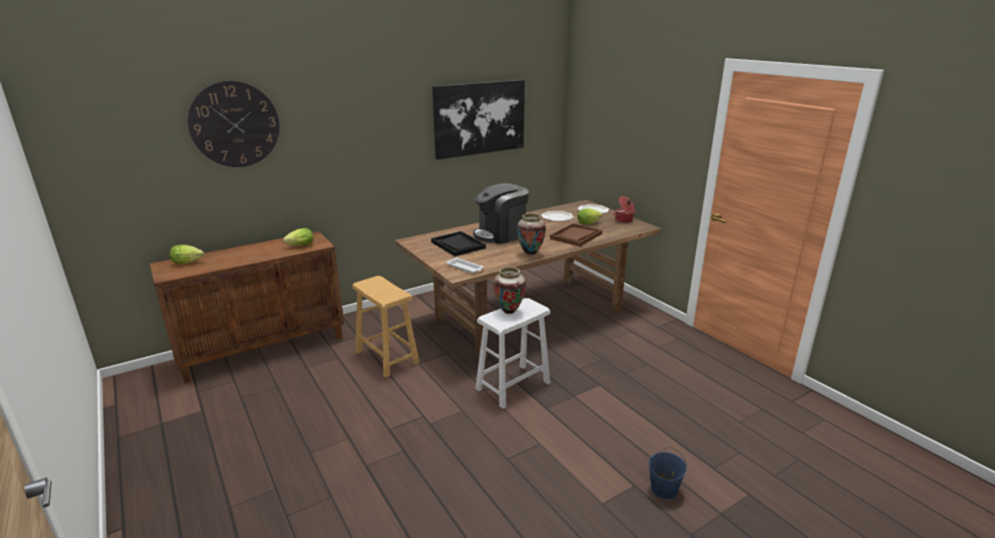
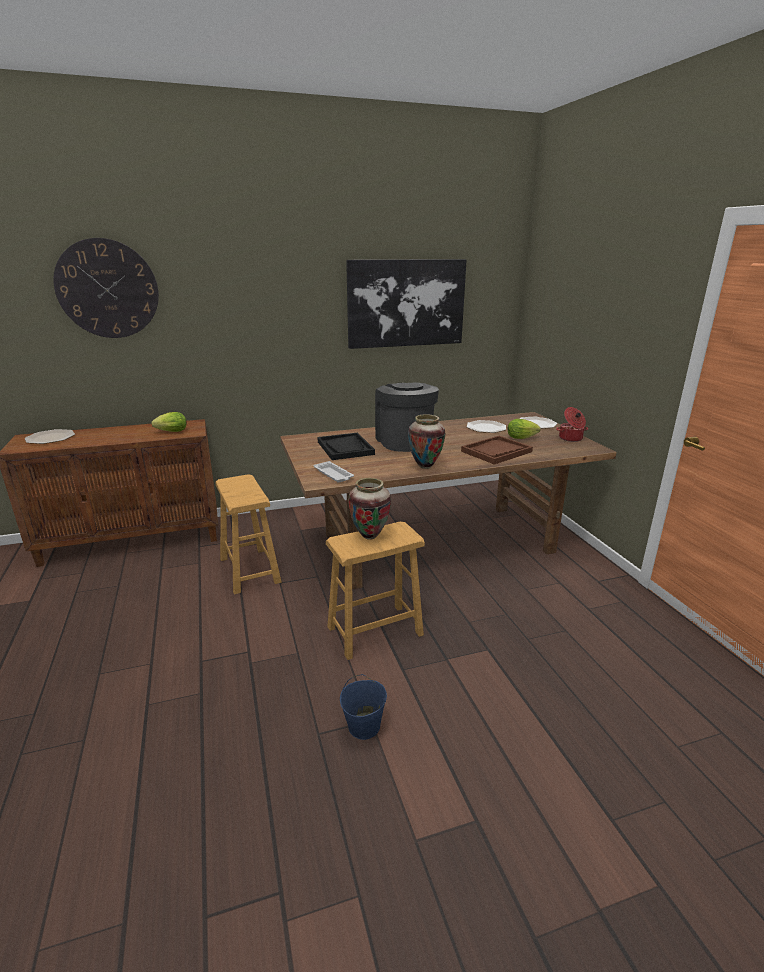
camera: 15 degrees right, 0 degrees up
lettuce [170,245,204,264] -> plate [25,429,75,444]
coffee machine [473,183,529,244] -> coffee machine turned 90 degrees clockwise [375,382,439,452]
white stool [475,298,550,409] -> brown stool [326,522,425,660]
blue bucket [649,447,687,499] -> blue bucket moved to [340,674,387,740]

